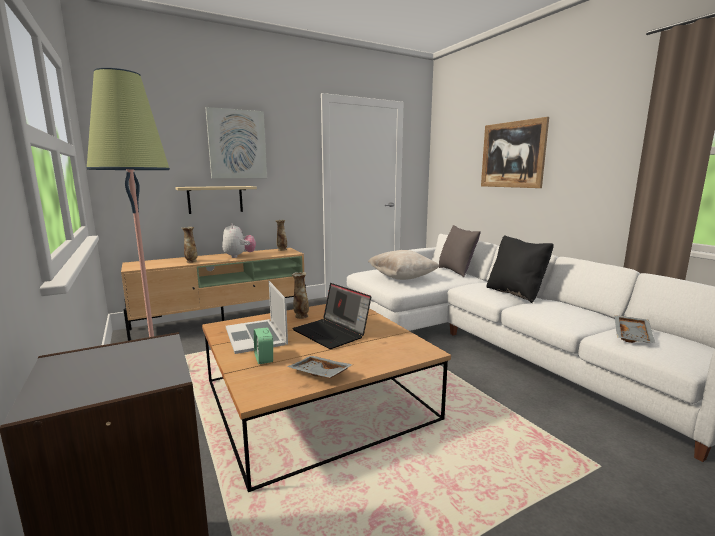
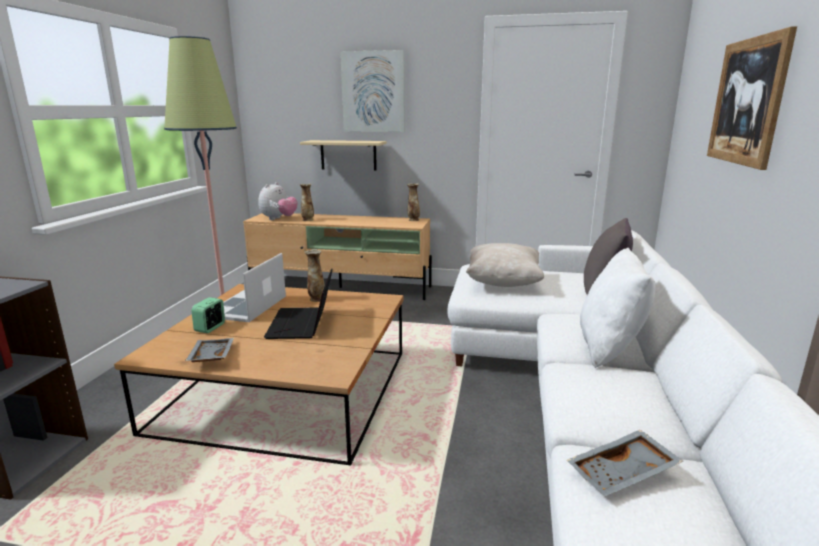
camera: 40 degrees right, 5 degrees up
plush toy [222,223,256,258] -> plush toy moved to [258,182,298,220]
black pillow [486,235,554,303] -> white pillow [580,248,655,368]

